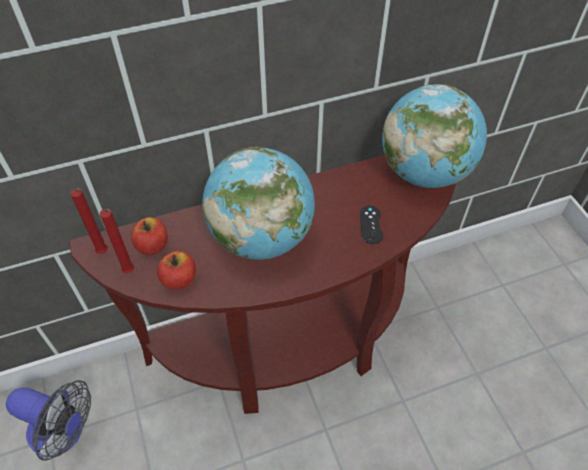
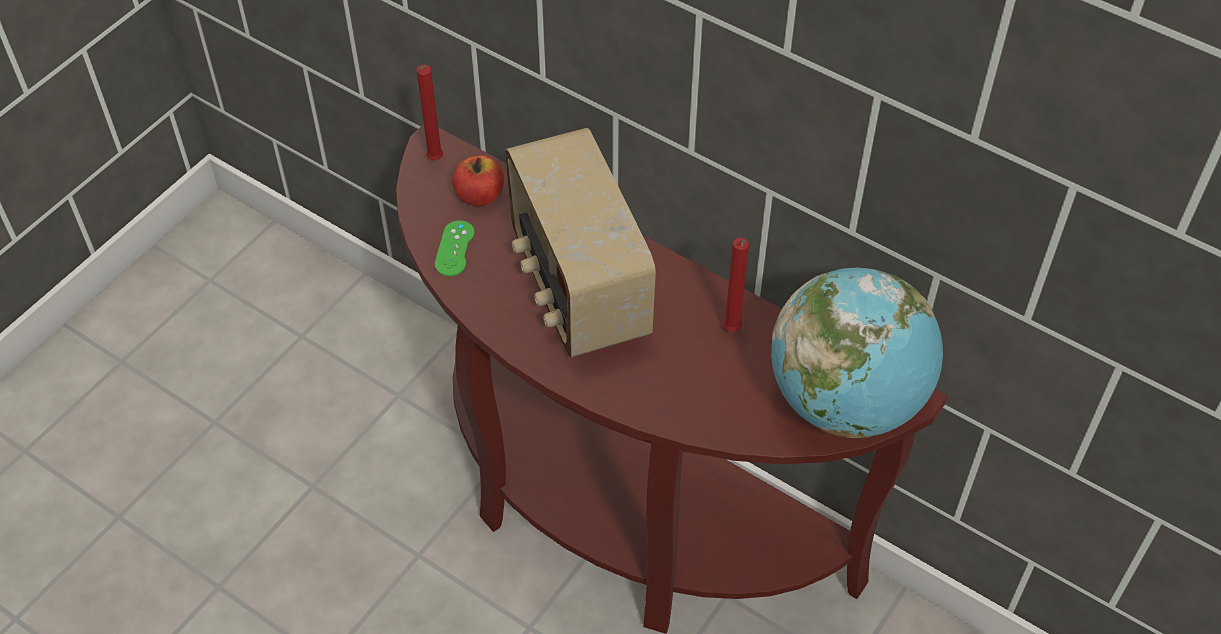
camera: 55 degrees right, 0 degrees up
fan [6,380,91,460] -> none
red candle [100,208,134,273] -> red candle moved to [723,238,749,332]
apple [157,251,196,290] -> green game controller [434,220,474,276]
globe [202,147,315,260] -> radio [505,128,656,358]
black game controller [360,205,383,244] -> none

